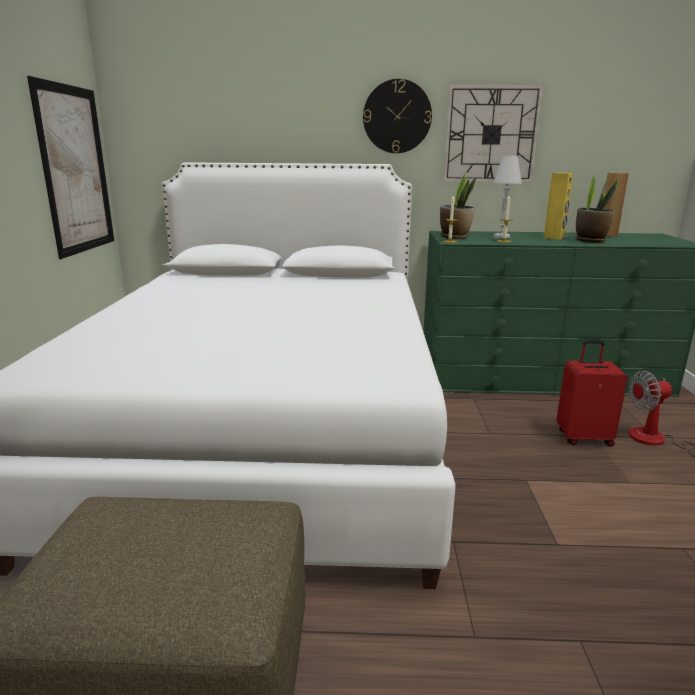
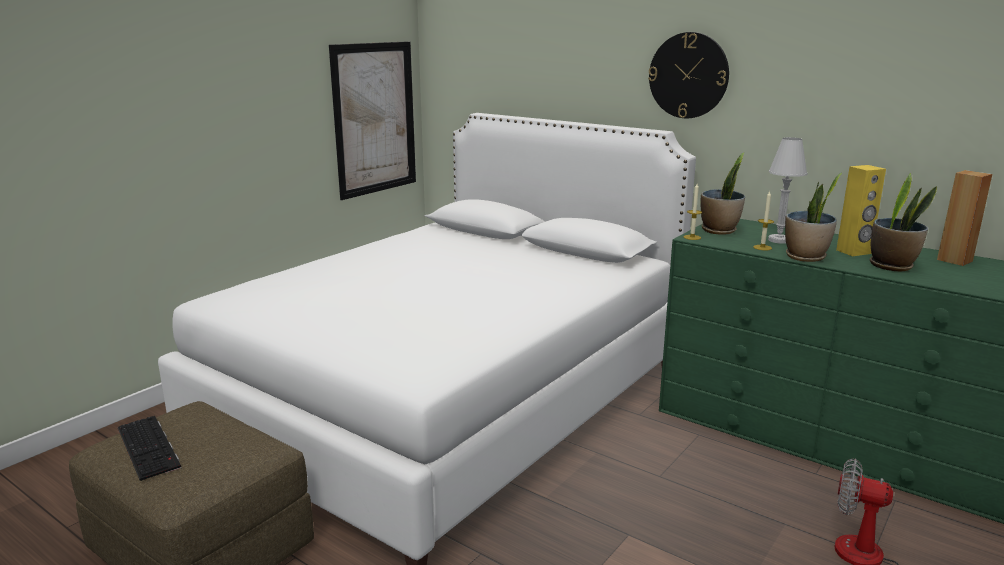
camera: 35 degrees right, 0 degrees up
wall clock [443,85,544,183] -> none
red suitcase [556,340,628,447] -> none
none -> keyboard [118,416,181,481]
none -> potted plant [785,173,842,262]

